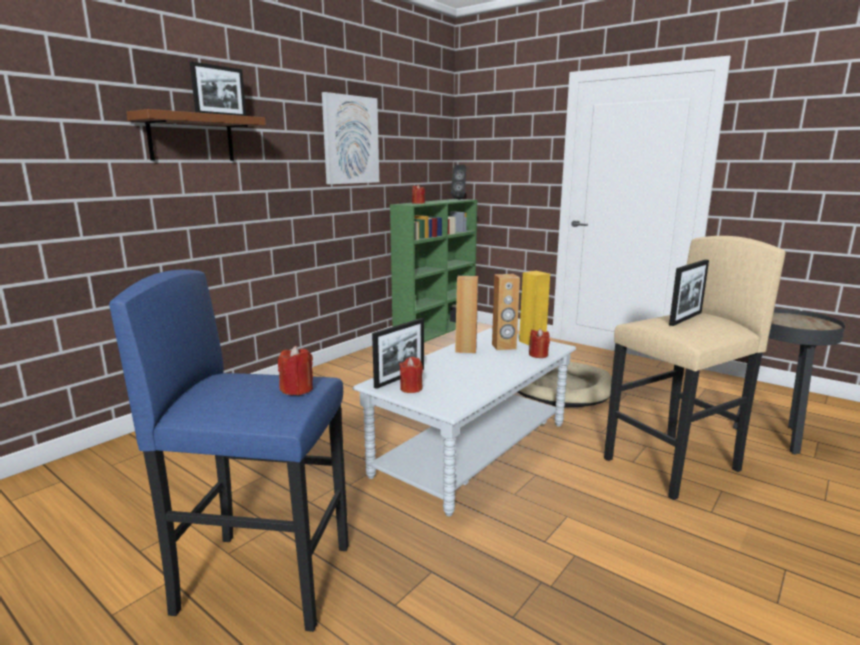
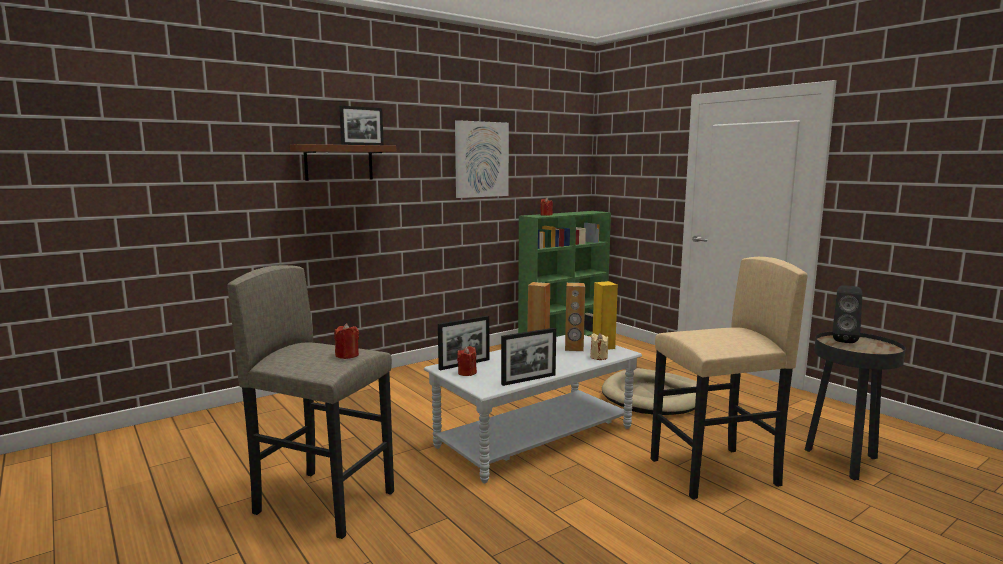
camera: 15 degrees right, 5 degrees down
blue stool [109,270,349,632] -> grey stool [227,265,394,539]
black speaker [451,165,466,199] -> black speaker moved to [832,285,862,343]
red candle [529,328,550,358] -> beige candle [590,333,608,360]
picture frame [669,260,709,326] -> picture frame moved to [501,328,556,386]

